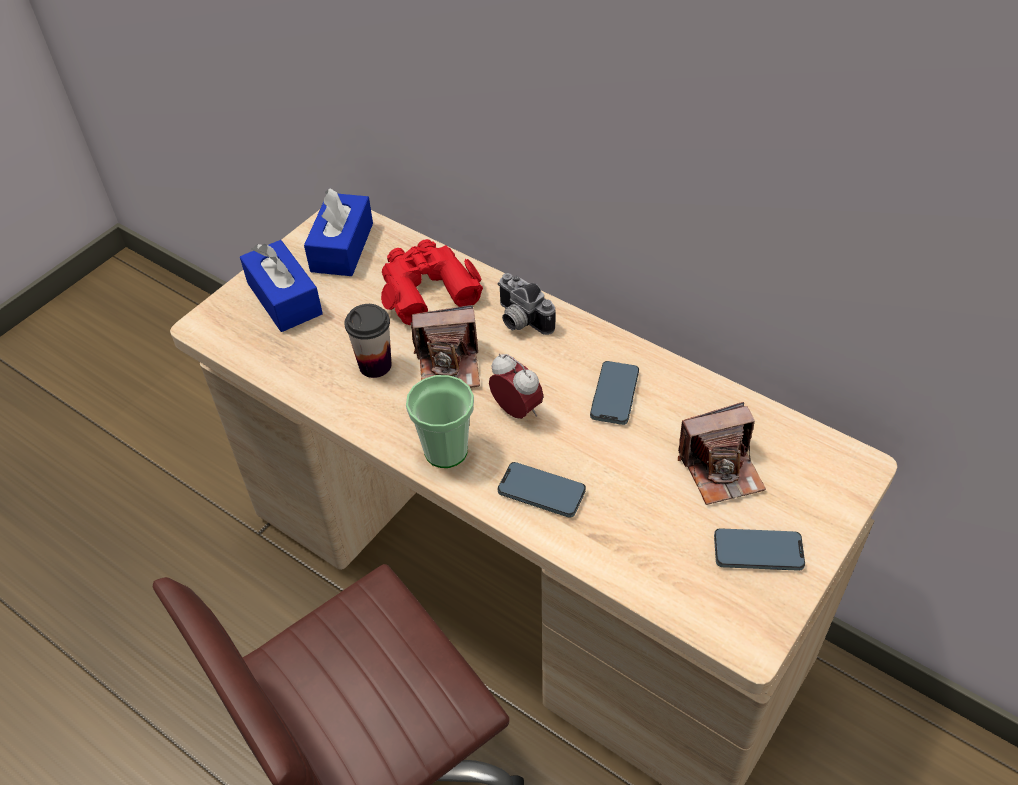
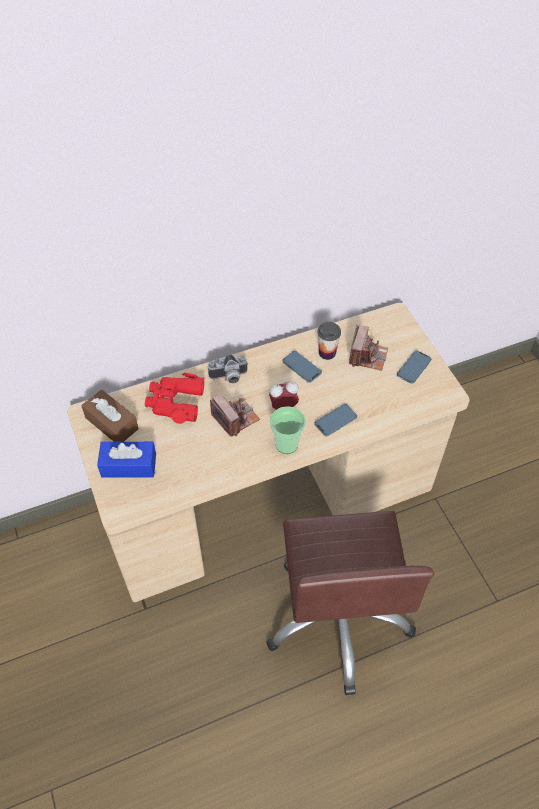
camera: 60 degrees left, 5 degrees up
blue tissue box [304,188,373,276] -> brown tissue box [81,390,139,442]
cup [344,304,392,378] -> cup moved to [318,322,341,360]
camera [411,305,480,387] -> camera turned 60 degrees counterclockwise [210,394,260,437]

